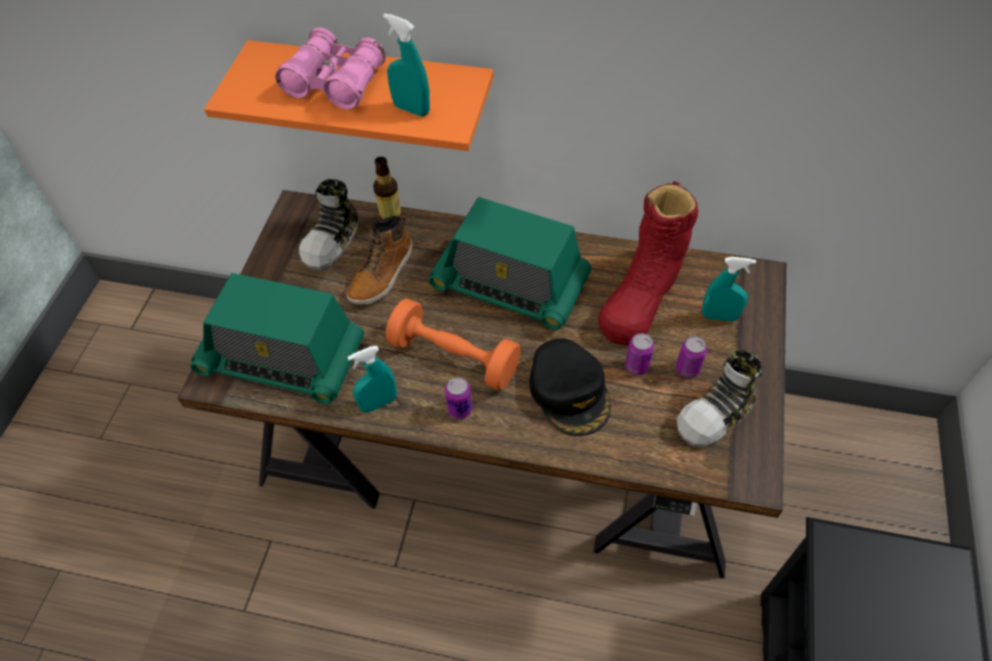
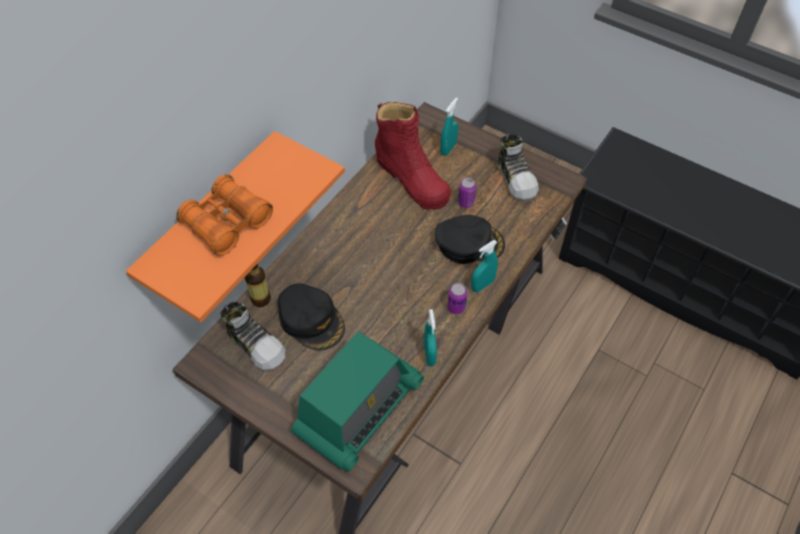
camera: 70 degrees left, 0 degrees up
pink binoculars [275,27,386,110] -> orange binoculars [176,174,273,256]
boot [346,215,413,305] -> black cap [278,283,345,351]
turquoise spray bottle [383,13,430,117] -> turquoise spray bottle moved to [471,240,498,292]
orange dumbbell [386,298,521,390] -> none
radio [429,197,591,330] -> none
can [676,336,707,378] -> none

